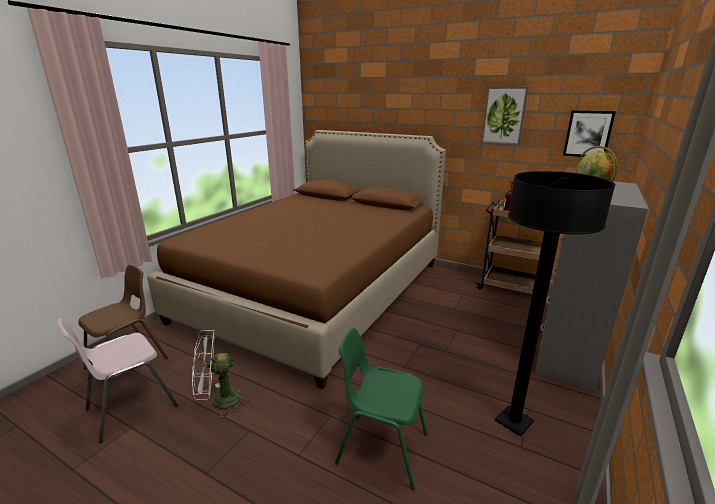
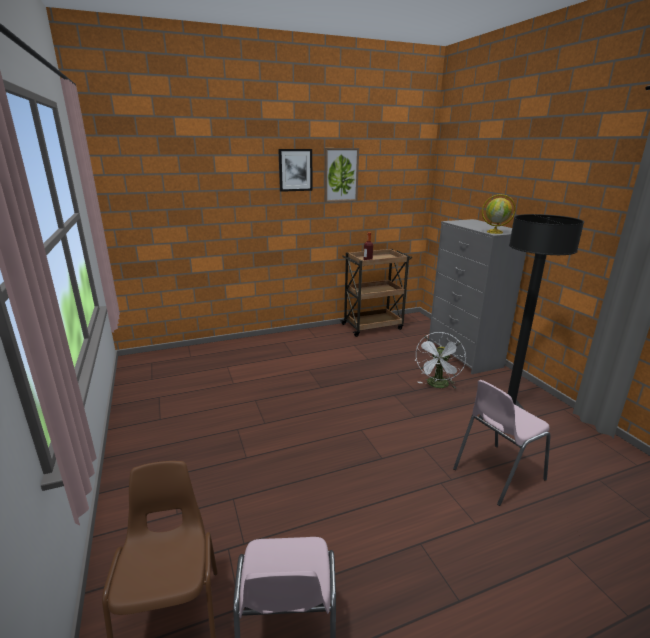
camera: 50 degrees left, 0 degrees up
brown bed [147,130,446,389] -> none
white fan [192,330,250,418] -> white fan moved to [414,332,466,388]
green chair [335,327,427,490] -> pink chair [453,380,551,506]
picture [563,110,616,157] -> picture moved to [278,149,312,192]

